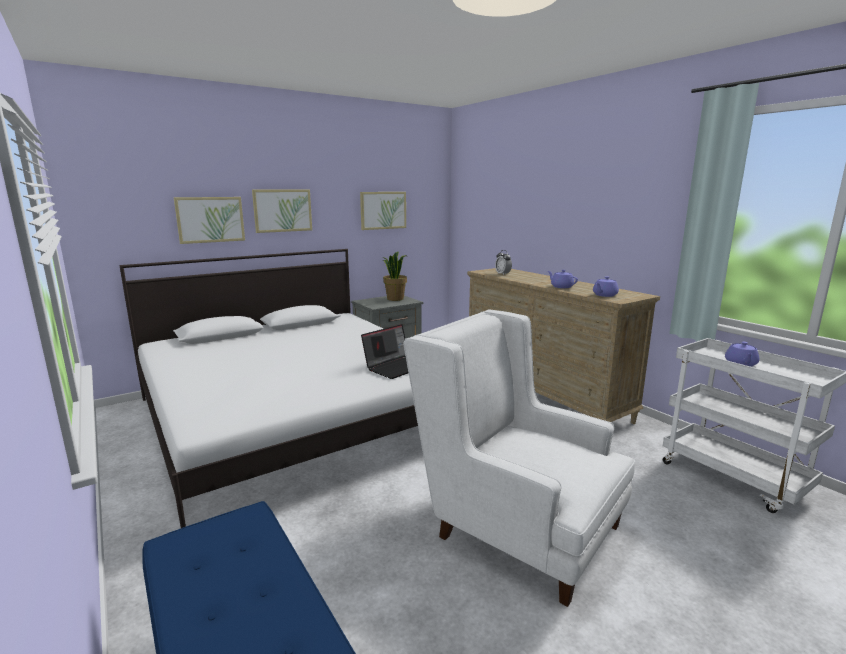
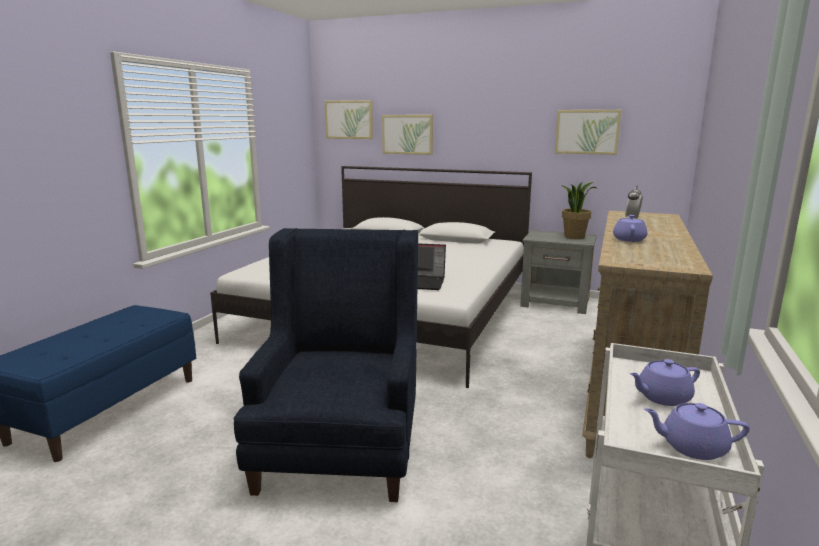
camera: 55 degrees right, 0 degrees up
picture [252,190,312,233] -> picture moved to [325,100,373,139]
white armchair [404,309,635,607] -> blue armchair [234,228,418,502]
purple teapot [593,276,619,297] -> purple teapot moved to [644,403,750,460]

